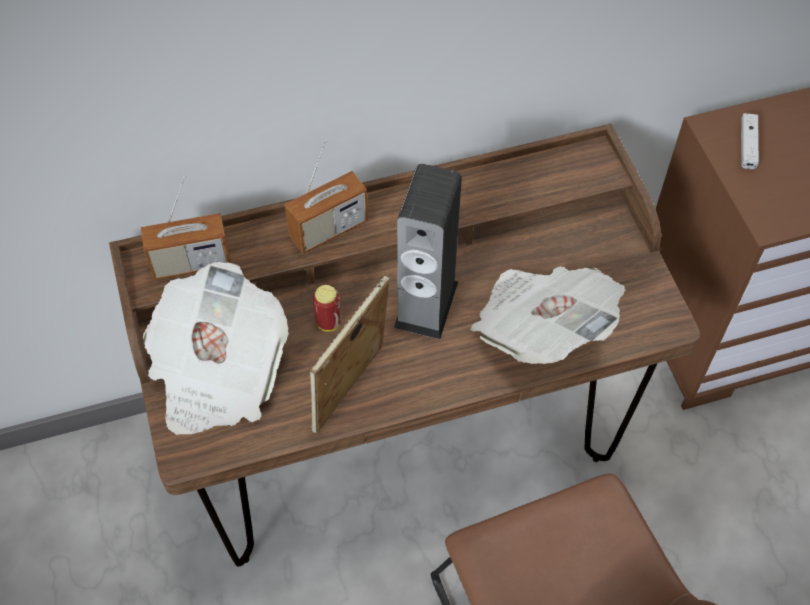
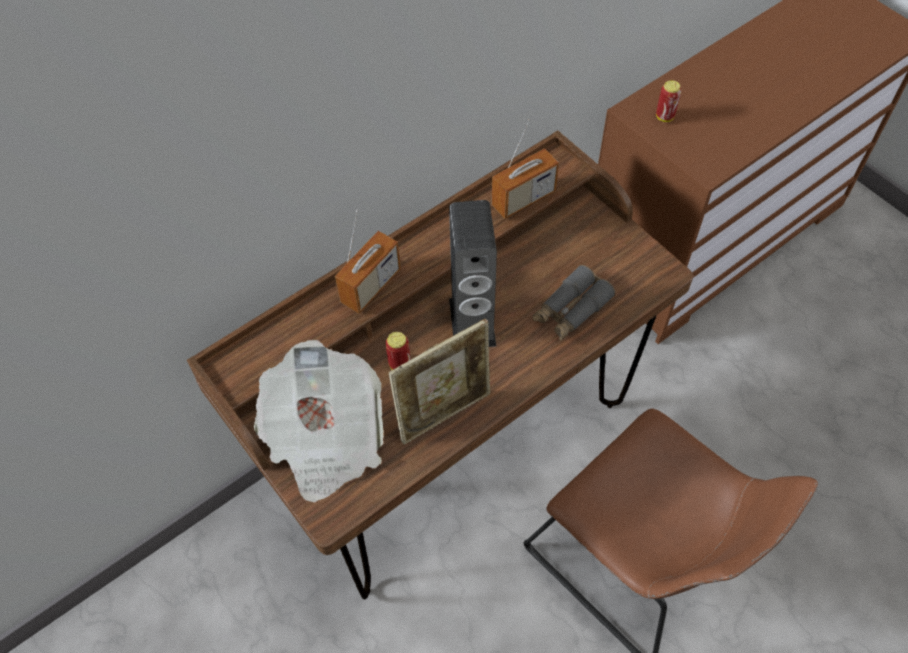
camera: 20 degrees left, 0 degrees up
radio [141,176,231,280] -> radio moved to [492,119,559,219]
picture frame [310,276,389,433] -> picture frame turned 135 degrees counterclockwise [389,319,490,445]
newspaper [470,266,626,364] -> grey binoculars [532,265,615,341]
white game controller [741,113,759,169] -> can [656,80,681,122]

